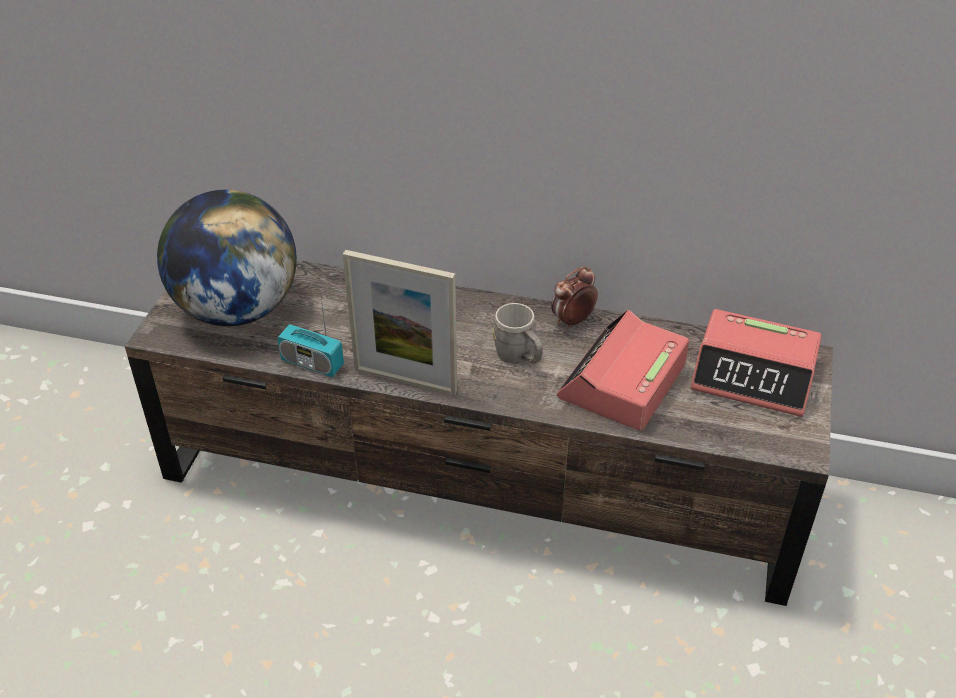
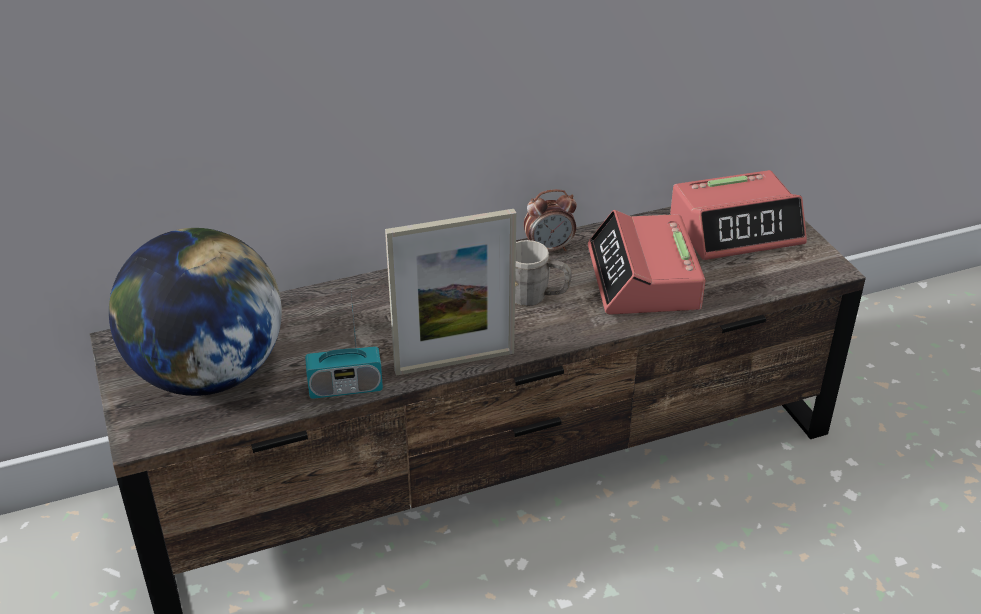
camera: 35 degrees left, 5 degrees down
alarm clock [551,266,598,329] -> alarm clock turned 120 degrees counterclockwise [524,189,577,252]

